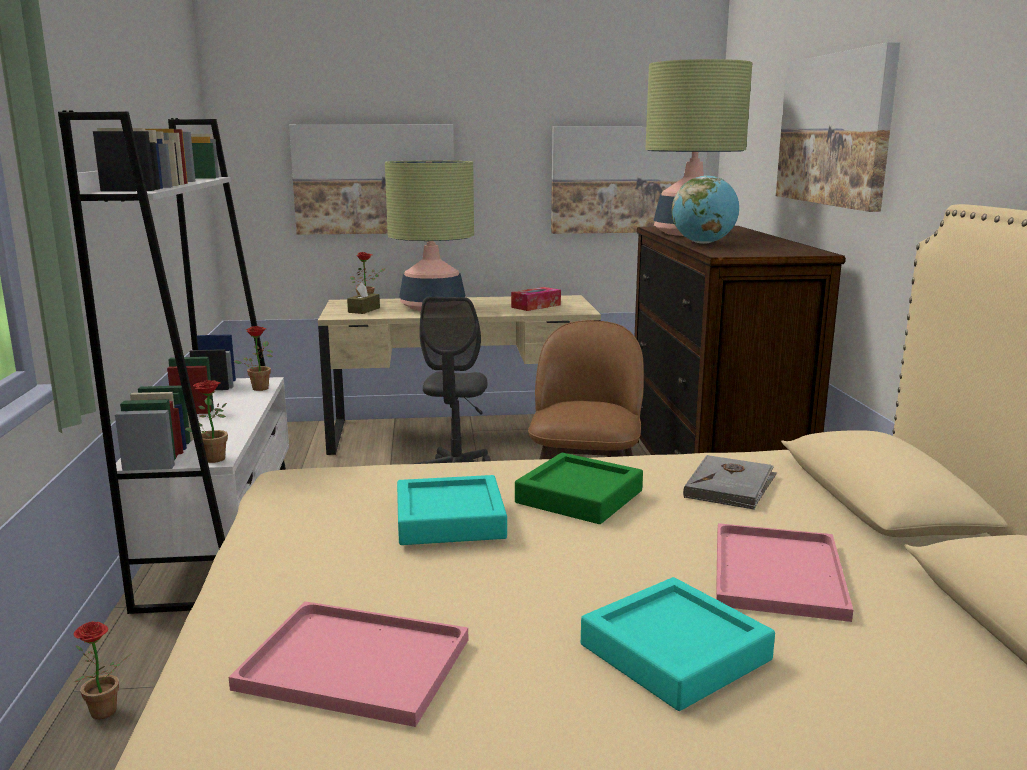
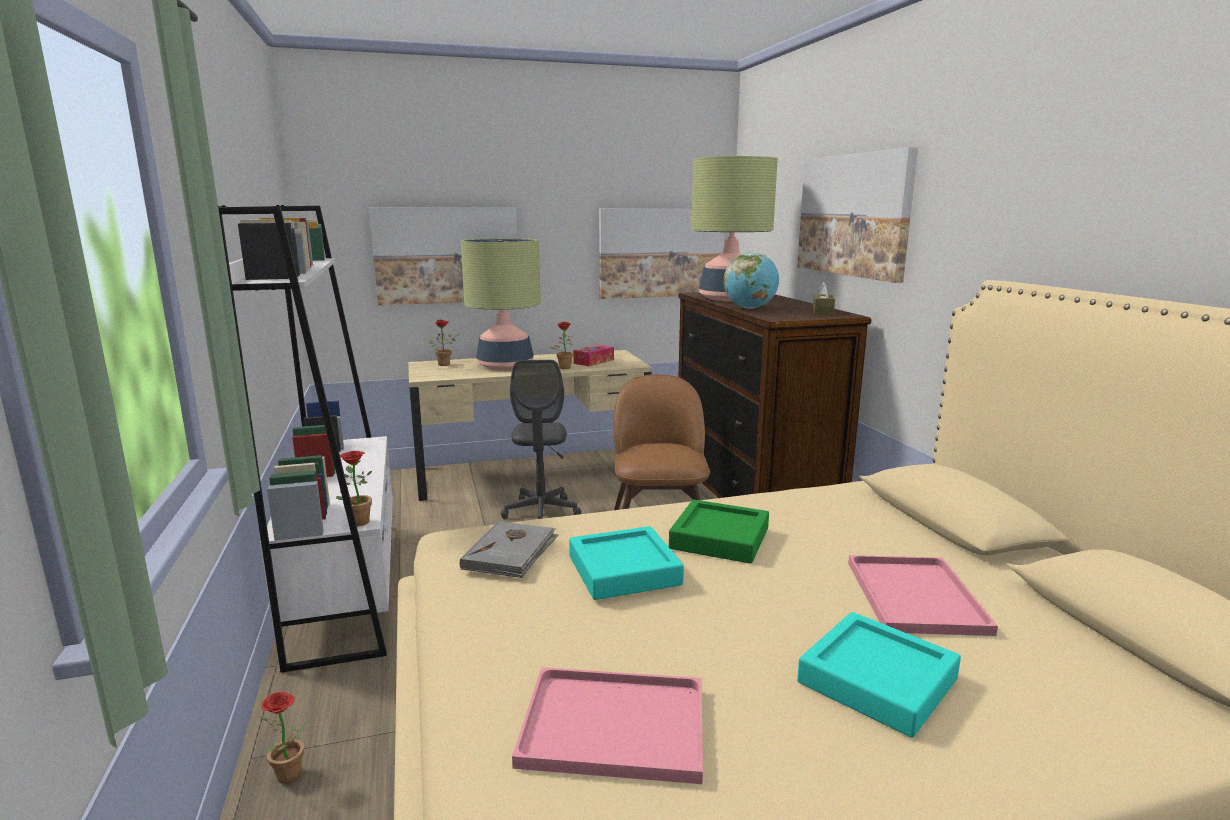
camera: 10 degrees left, 0 degrees up
potted plant [233,326,273,391] -> potted plant moved to [551,322,574,369]
brown tissue box [347,282,380,314] -> brown tissue box moved to [813,282,835,315]
grey book [683,455,777,510] -> grey book moved to [460,521,559,578]

